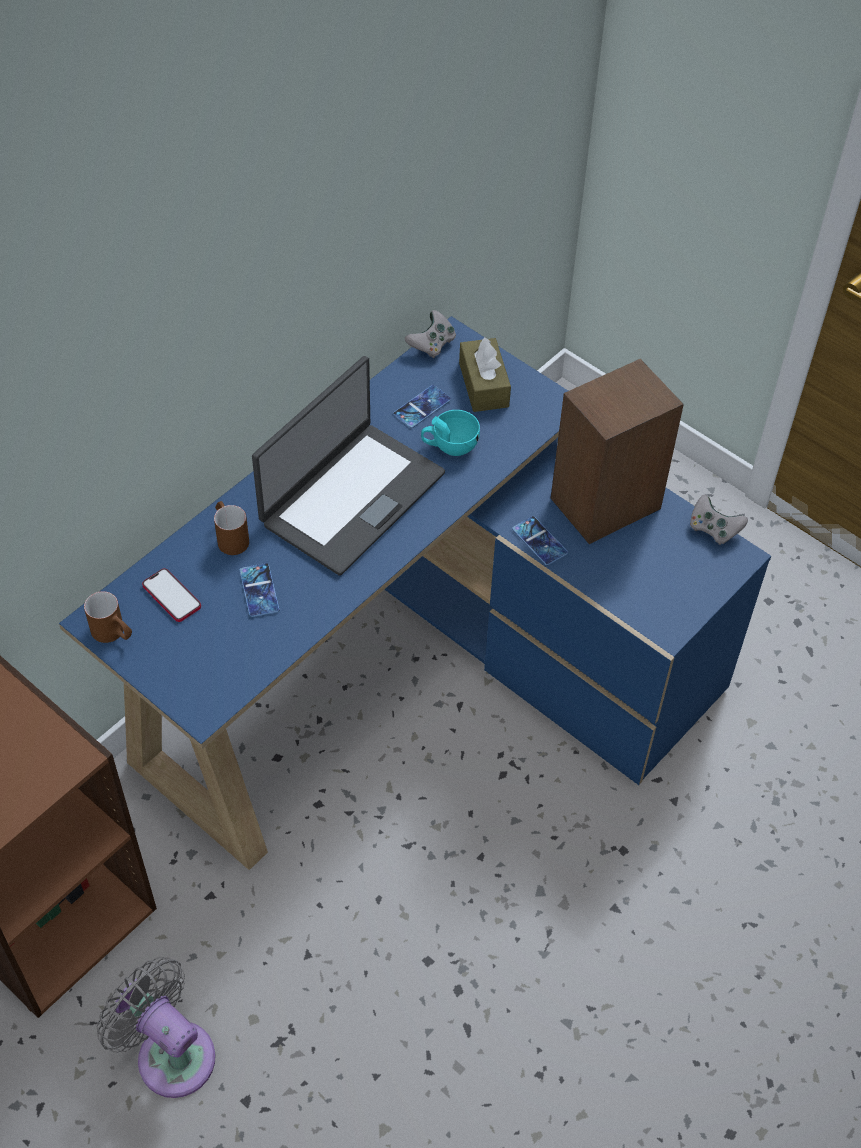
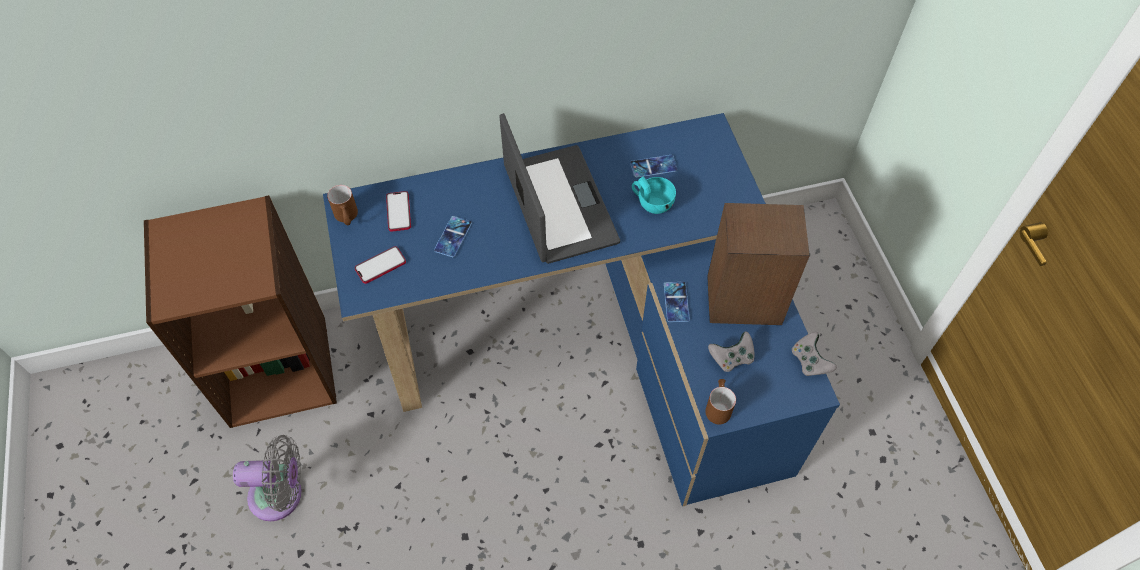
camera: 35 degrees right, 5 degrees up
grey fan [97,957,216,1098] -> grey fan turned 105 degrees clockwise [233,435,302,521]
brown mug [214,501,249,555] -> brown mug moved to [705,379,736,424]
laptop [252,356,445,576] -> laptop turned 90 degrees counterclockwise [500,113,620,264]
grey game controller [405,310,456,358] -> grey game controller moved to [708,332,755,372]
brown tissue box [459,336,511,412] -> none
none -> phone [355,246,406,284]

